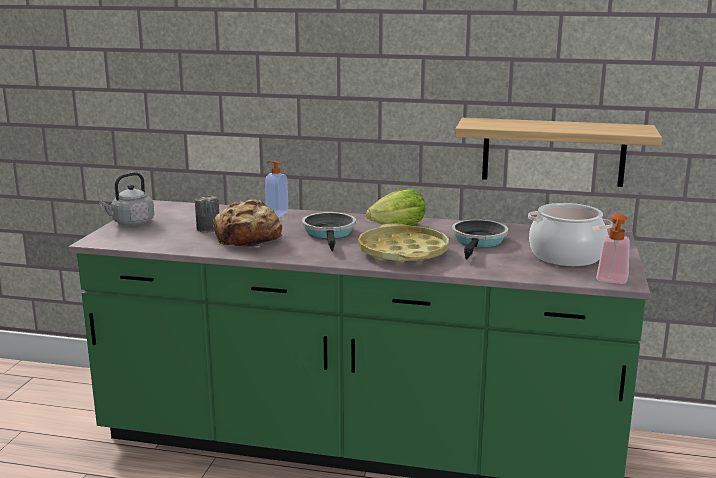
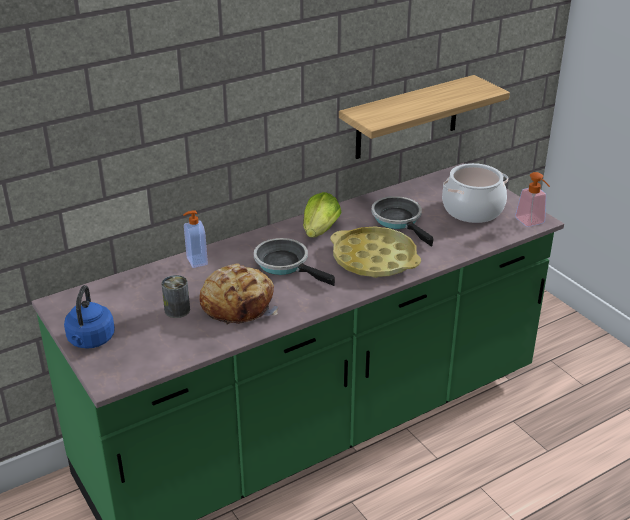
camera: 45 degrees left, 15 degrees up
grey kettle [99,172,154,226] -> blue kettle [64,285,115,349]

